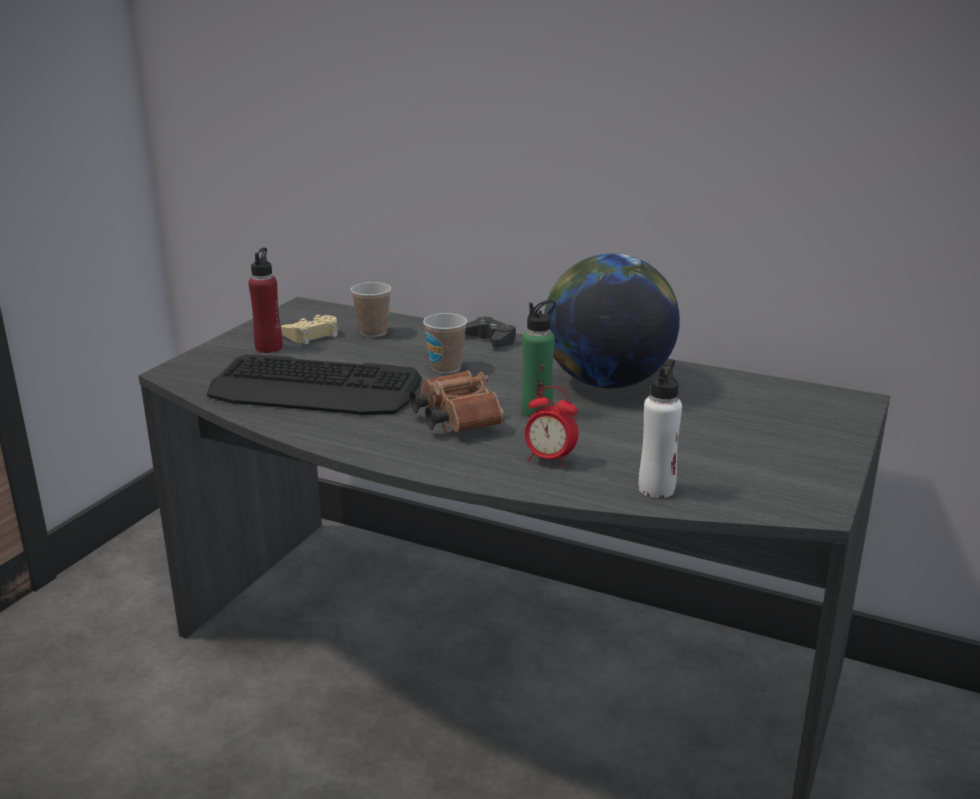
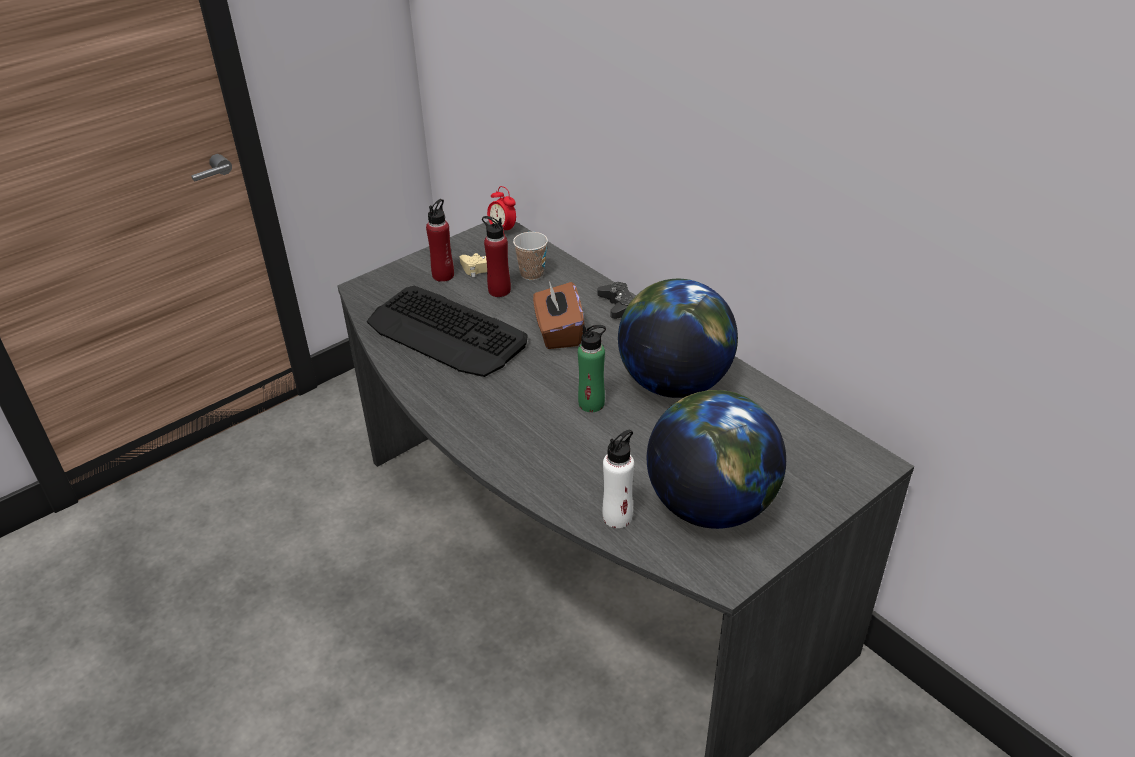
camera: 25 degrees right, 15 degrees up
brown binoculars [409,370,504,434] -> none
cup [423,313,467,374] -> brown tissue box [533,281,584,349]
alarm clock [525,386,579,468] -> alarm clock moved to [487,186,516,231]
none -> red bottle [482,216,511,297]
none -> globe [647,390,786,529]

